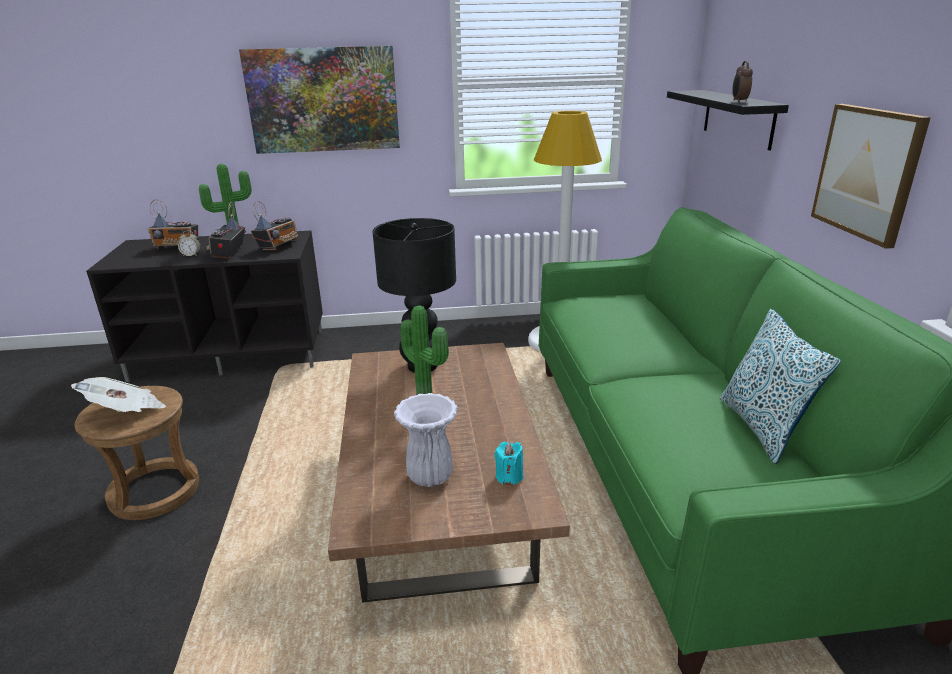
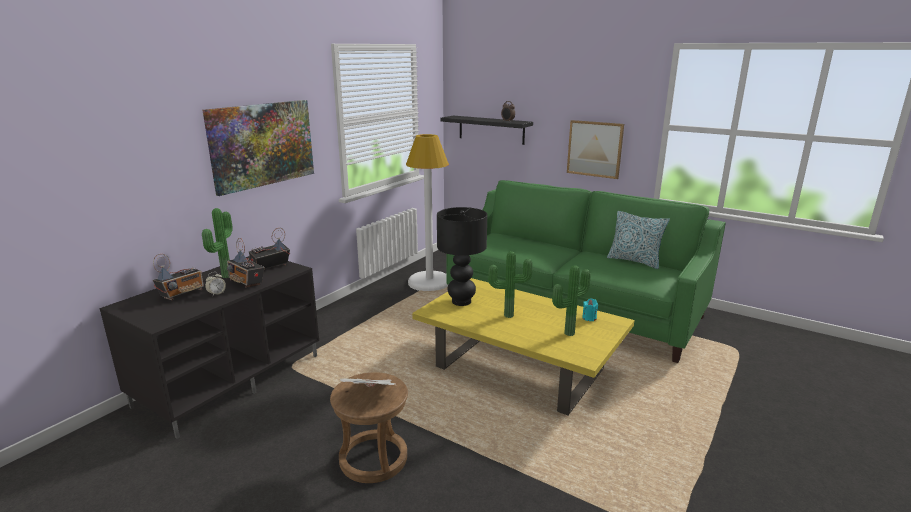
camera: 50 degrees left, 5 degrees down
radio [251,201,298,251] -> radio turned 105 degrees counterclockwise [249,228,290,269]
brown coffee table [328,343,570,603] -> yellow coffee table [412,278,635,415]
white vase [394,393,458,487] -> potted plant [552,266,591,336]

